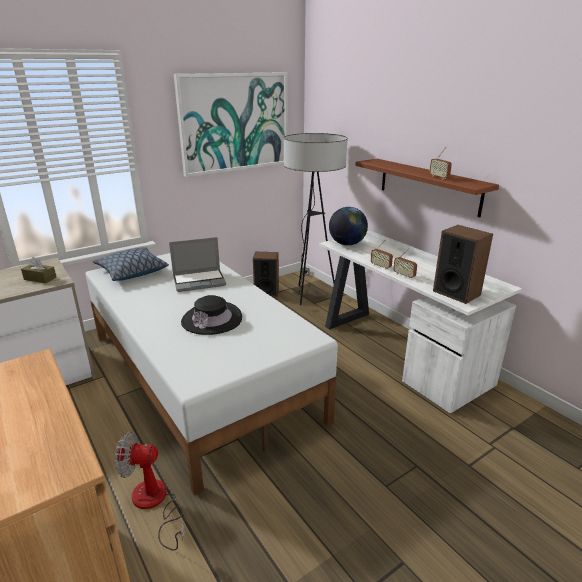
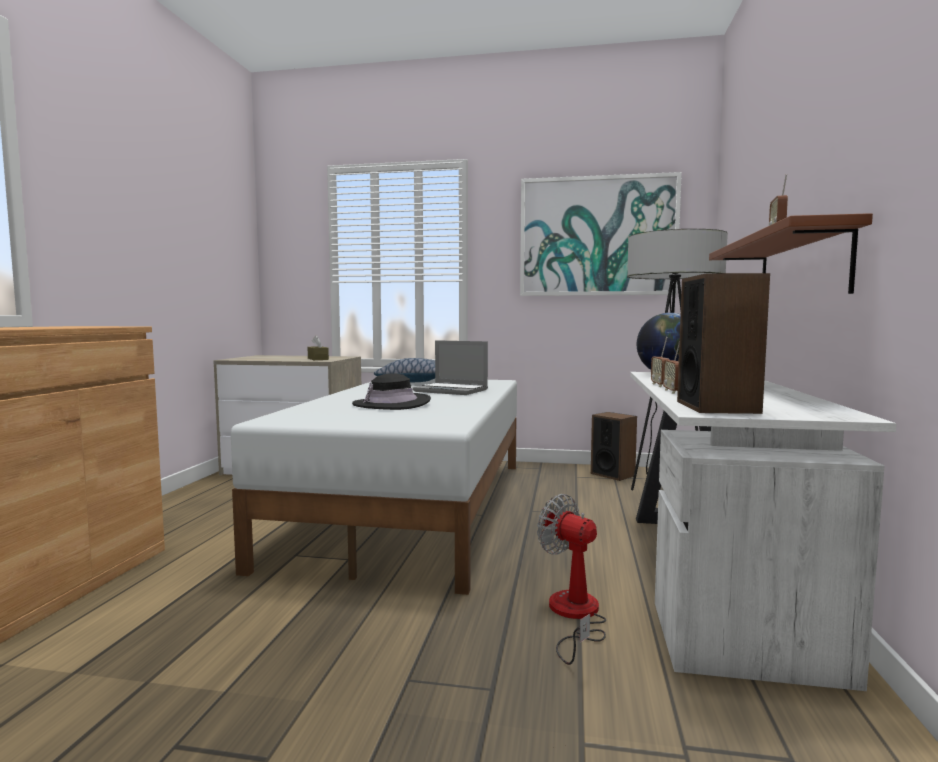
camera: 45 degrees right, 20 degrees down
fan [115,431,185,550] -> fan moved to [537,494,606,665]

